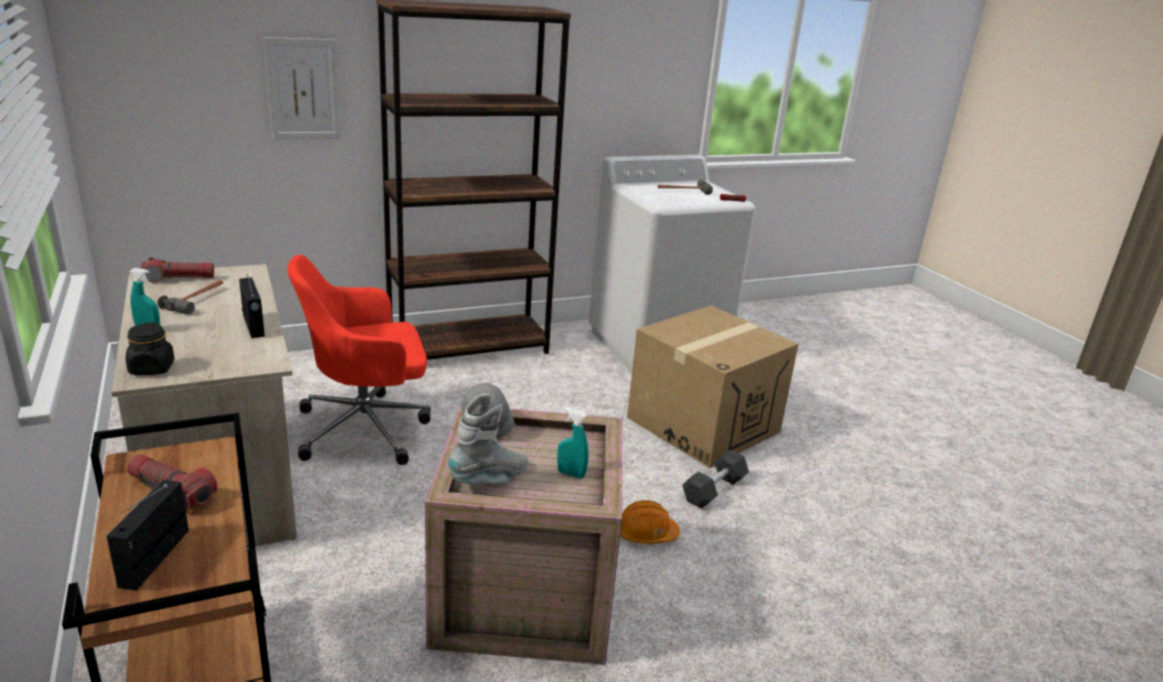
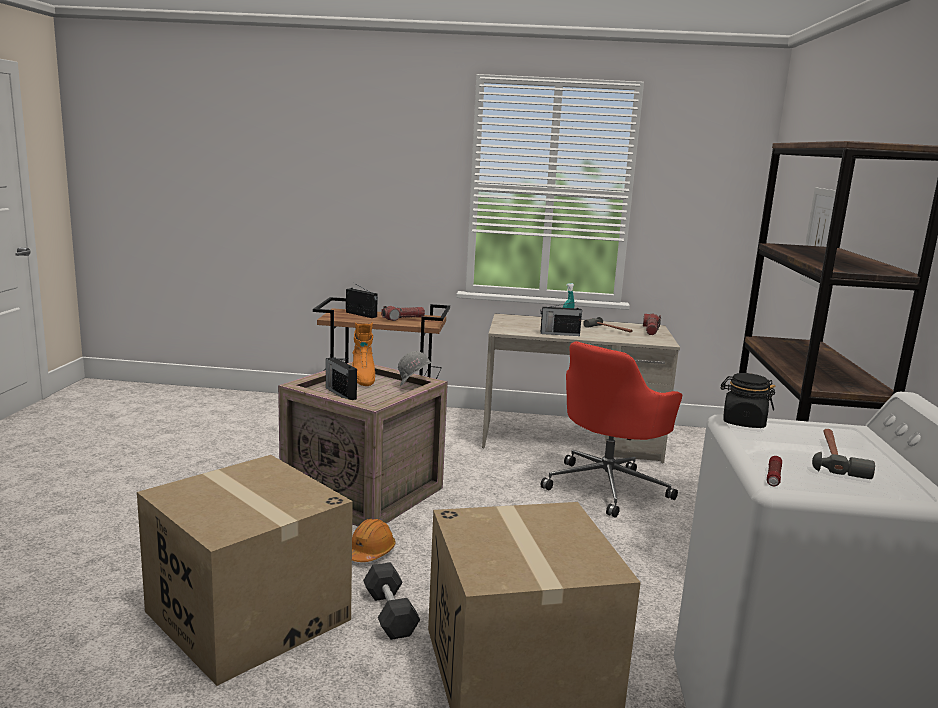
camera: 120 degrees right, 10 degrees down
black jar [125,323,174,375] -> black jar moved to [721,373,776,428]
red office chair [287,255,431,465] -> red office chair turned 150 degrees counterclockwise [541,341,682,518]
grey boot [448,394,529,484] -> orange boot [352,322,375,386]
turquoise spray bottle [557,407,589,479] -> radio [326,357,357,400]
none -> cardboard box [137,455,353,686]

